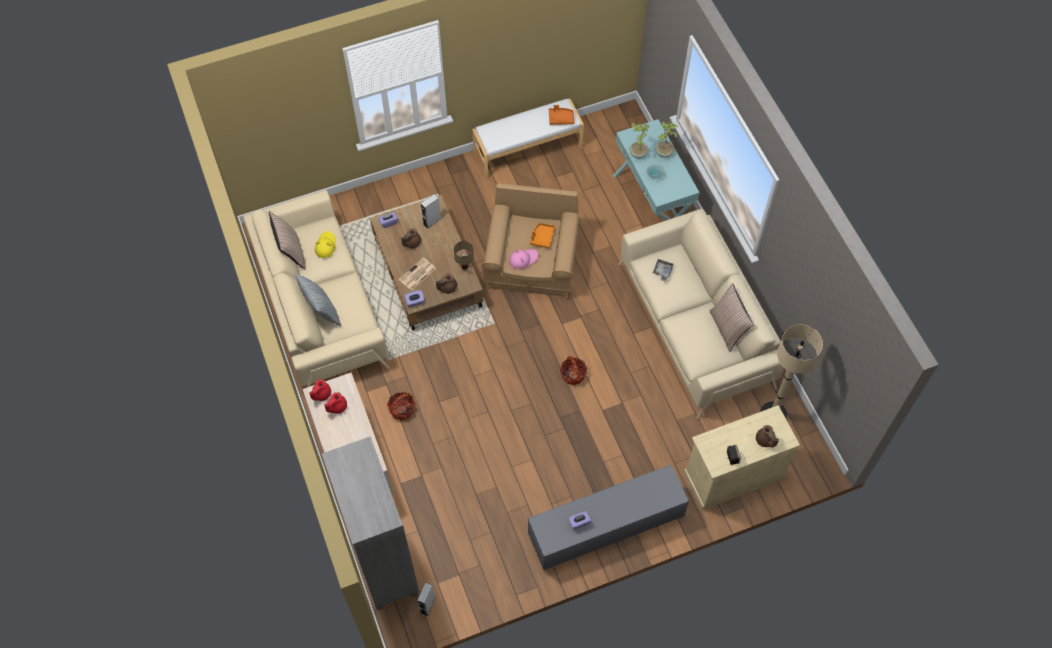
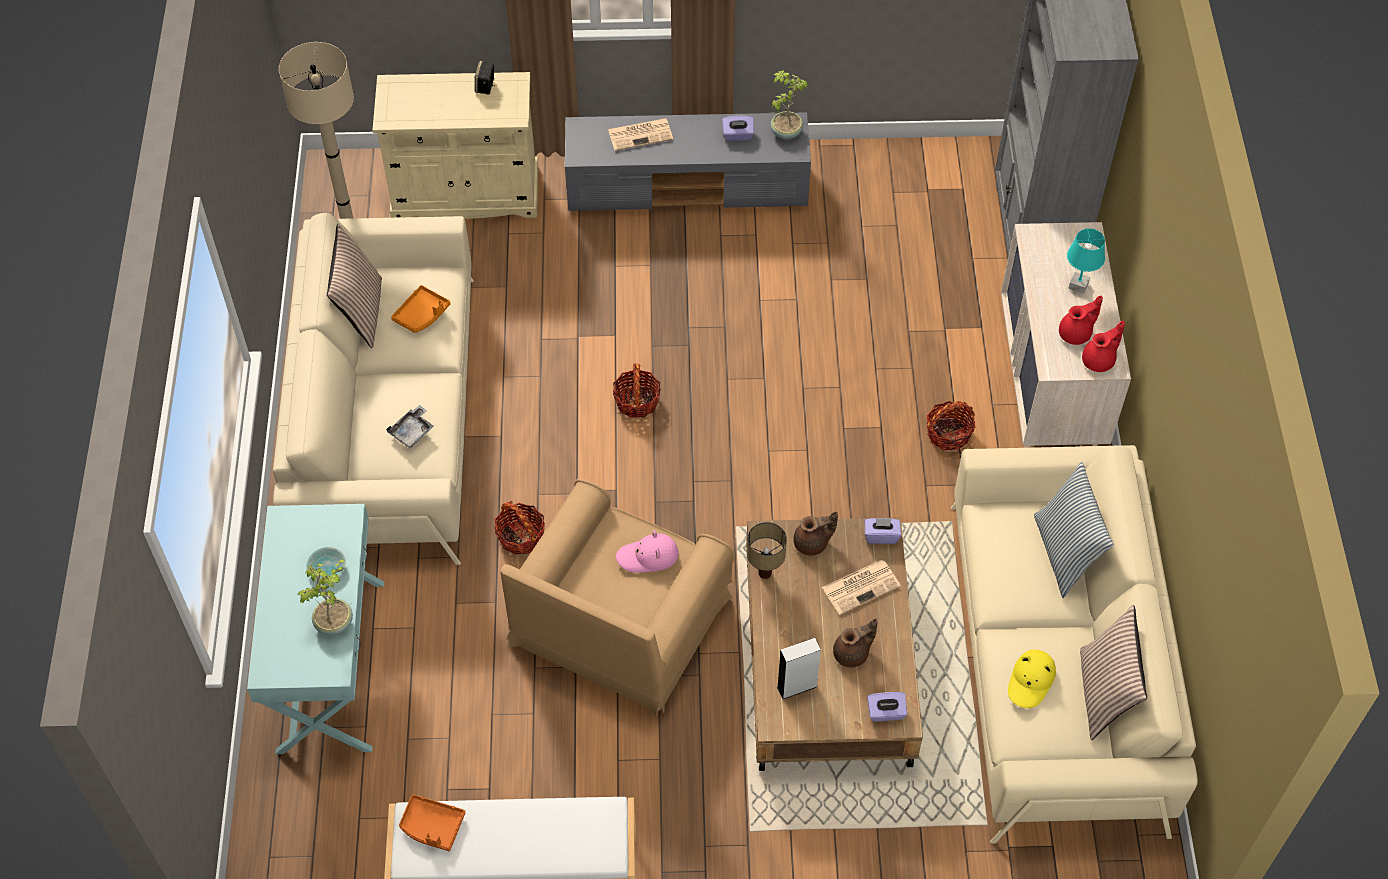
camera: 160 degrees left, 5 degrees down
grey speaker [417,582,436,616] -> none
orange tray [530,223,555,248] -> orange tray moved to [391,285,450,333]
potted plant [656,119,678,158] -> potted plant moved to [771,70,808,139]
brown teapot [756,425,779,447] -> none
none -> basket [495,501,545,555]
none -> newspaper [608,118,673,151]
none -> turquoise table lamp [1067,228,1105,294]

